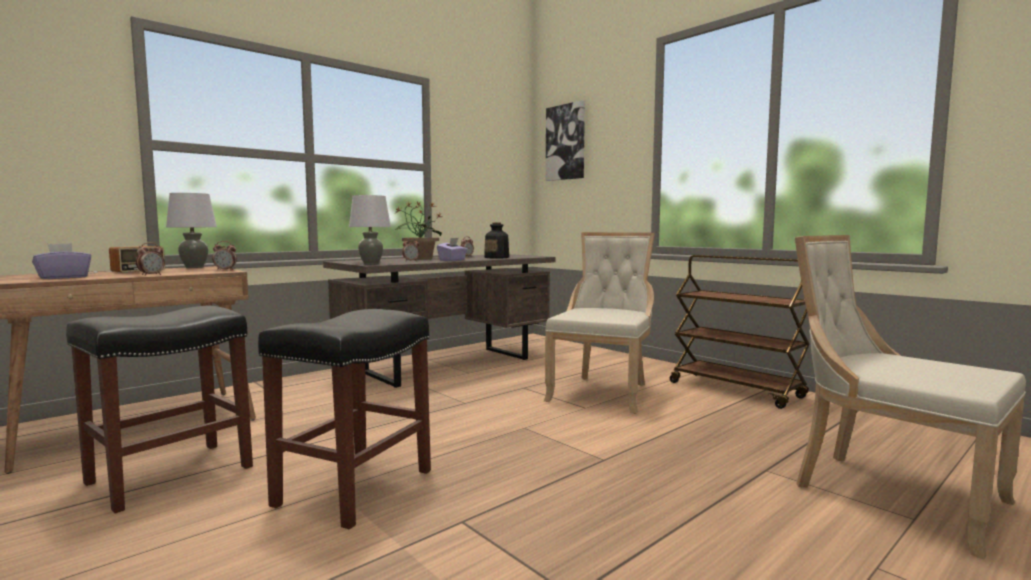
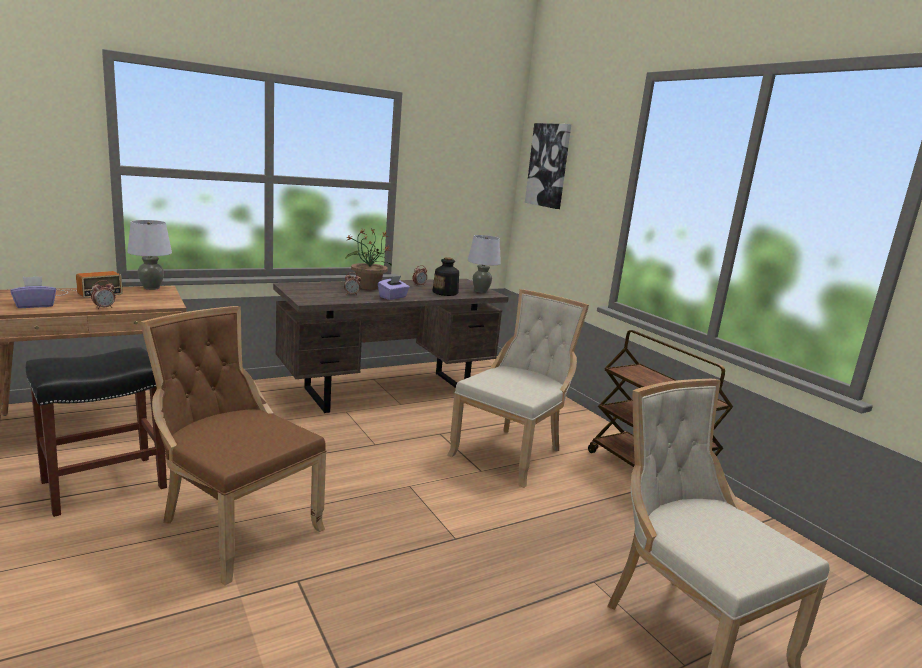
camera: 10 degrees right, 10 degrees up
alarm clock [212,241,237,271] -> none
black stool [258,309,431,529] -> brown chair [140,306,327,585]
grey table lamp [349,195,391,265] -> grey table lamp moved to [468,235,501,293]

